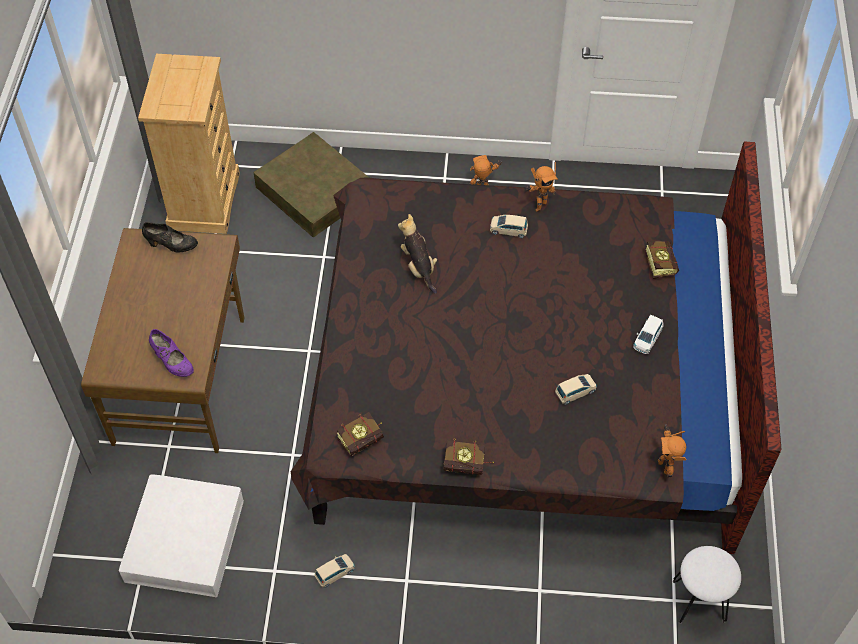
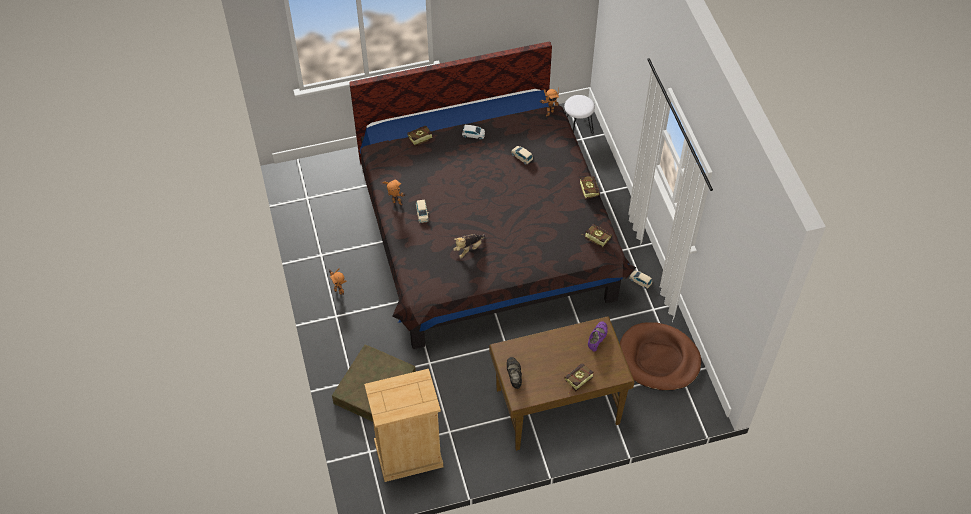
camera: 110 degrees left, 0 degrees up
white storage box [119,474,244,597] -> brown dog bed [620,322,701,391]
none -> book [565,364,594,394]

